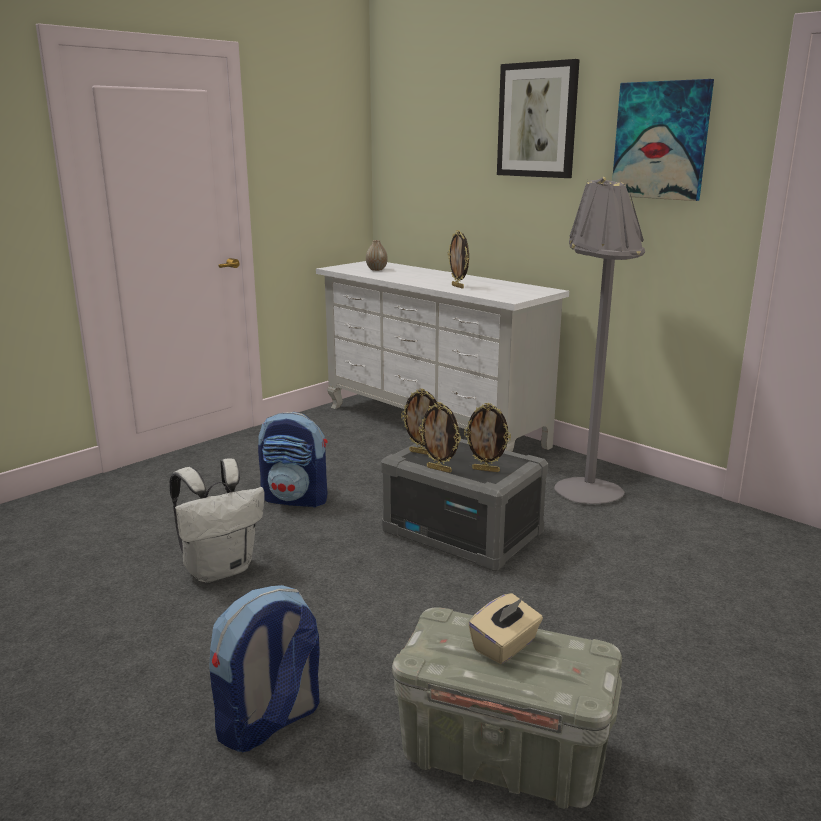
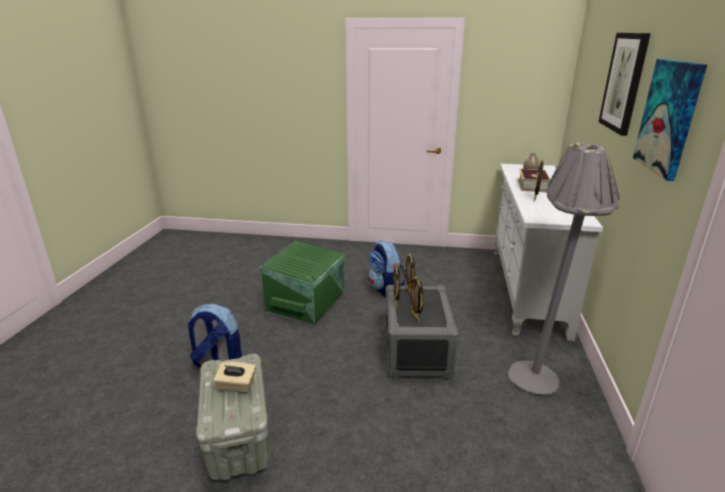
camera: 55 degrees right, 5 degrees up
white backpack [170,458,264,583] -> green storage box [260,241,345,324]
none -> book [518,169,550,192]

